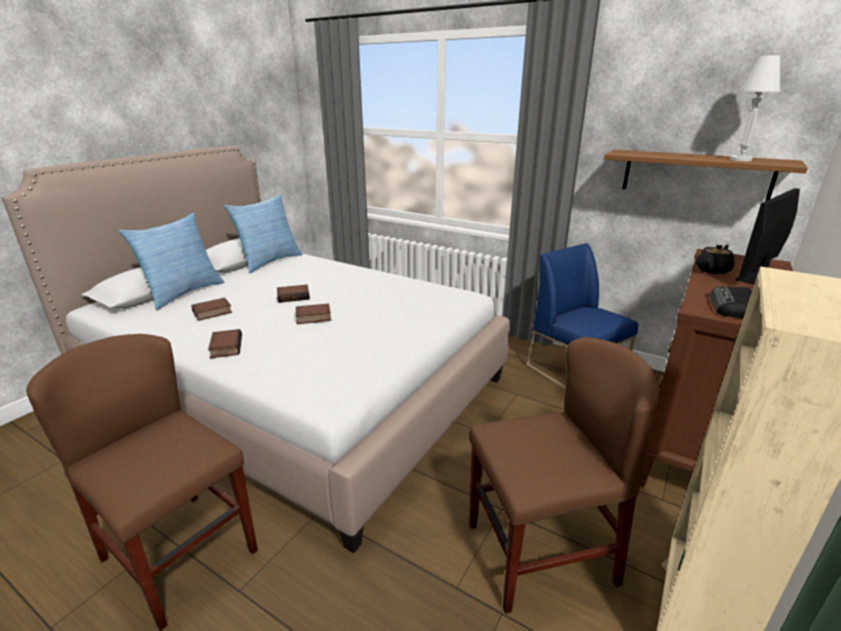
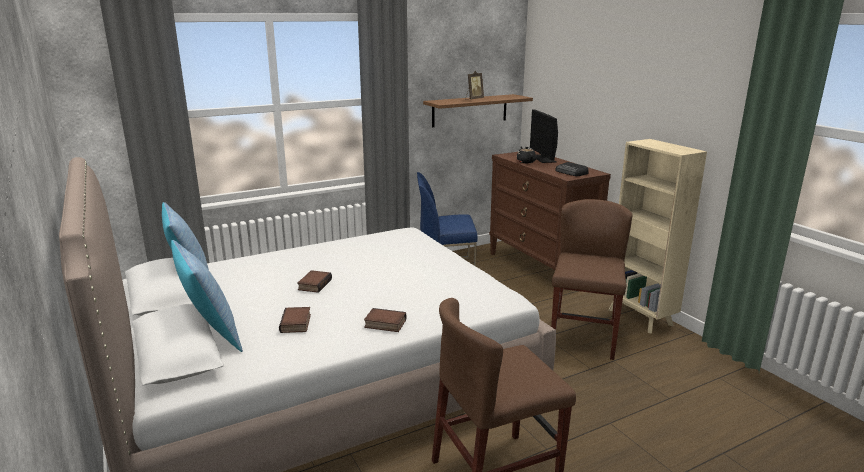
camera: 60 degrees left, 5 degrees down
book [296,304,331,324] -> none
white table lamp [730,55,780,161] -> none
none -> picture frame [465,71,484,100]

